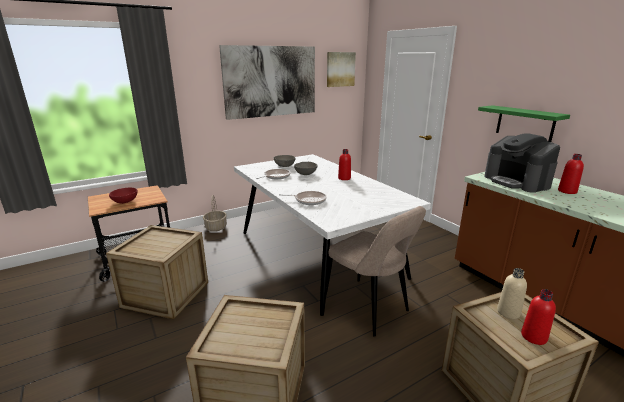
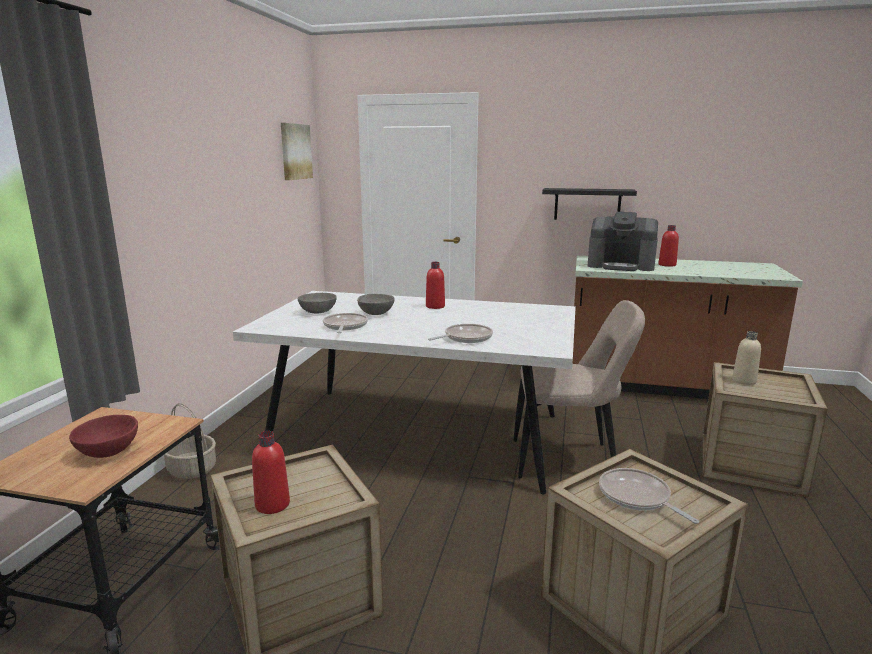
camera: 45 degrees left, 5 degrees down
picture [219,45,315,120] -> none
green shelf [478,105,570,142] -> black shelf [542,188,637,220]
red bottle [521,289,556,345] -> red bottle moved to [252,431,290,514]
none -> frying pan [599,468,699,524]

